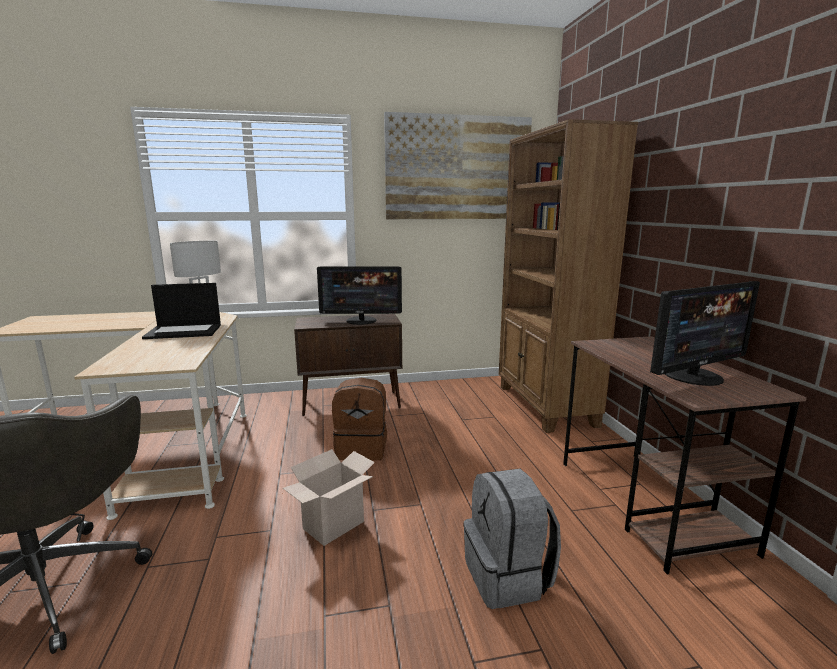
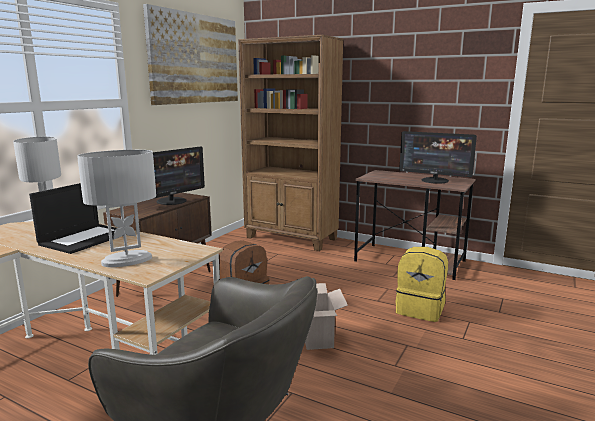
camera: 50 degrees left, 0 degrees up
grey backpack [463,469,561,609] -> yellow backpack [395,247,448,322]
monitor [650,281,760,386] -> monitor turned 105 degrees clockwise [399,131,477,184]
none -> white table lamp [77,150,156,267]

